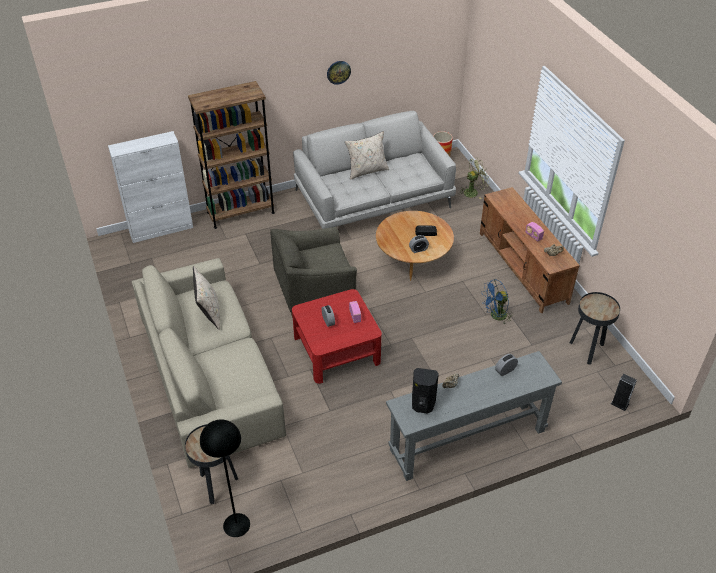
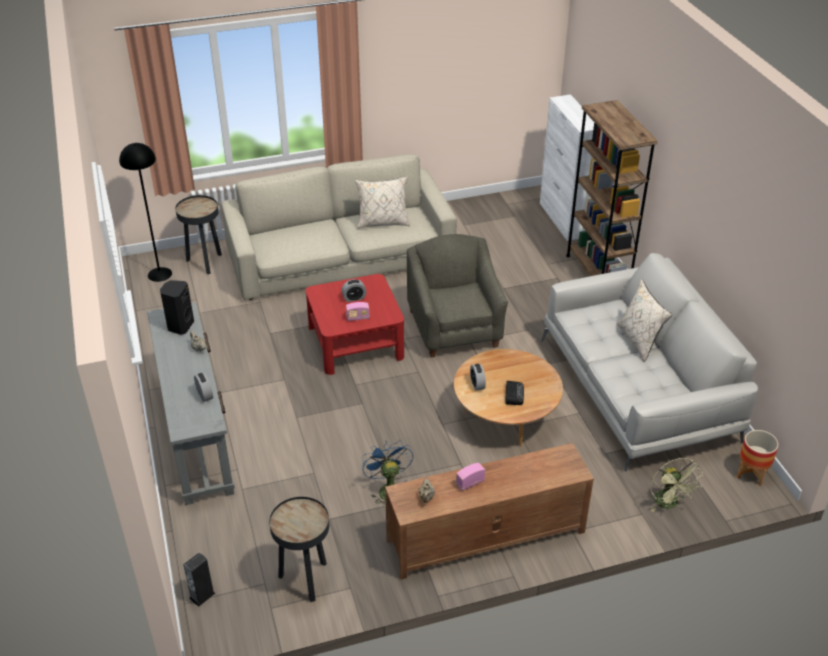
camera: 95 degrees right, 5 degrees down
wall clock [327,61,351,85] -> none

